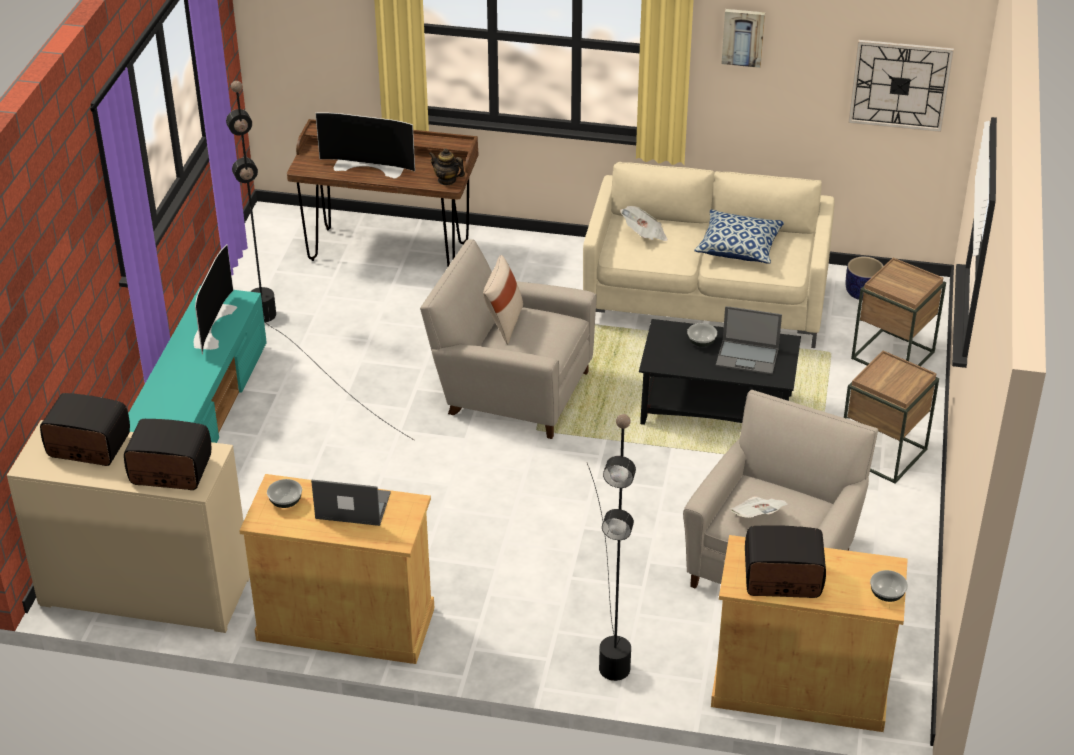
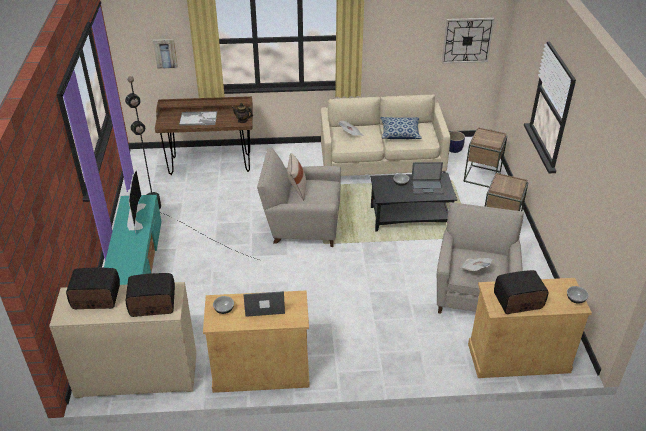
camera: 15 degrees left, 0 degrees up
television [315,113,415,179] -> tray [179,111,217,126]
black floor lamp [587,414,636,681] -> none
picture [721,9,765,68] -> picture moved to [153,39,178,69]

